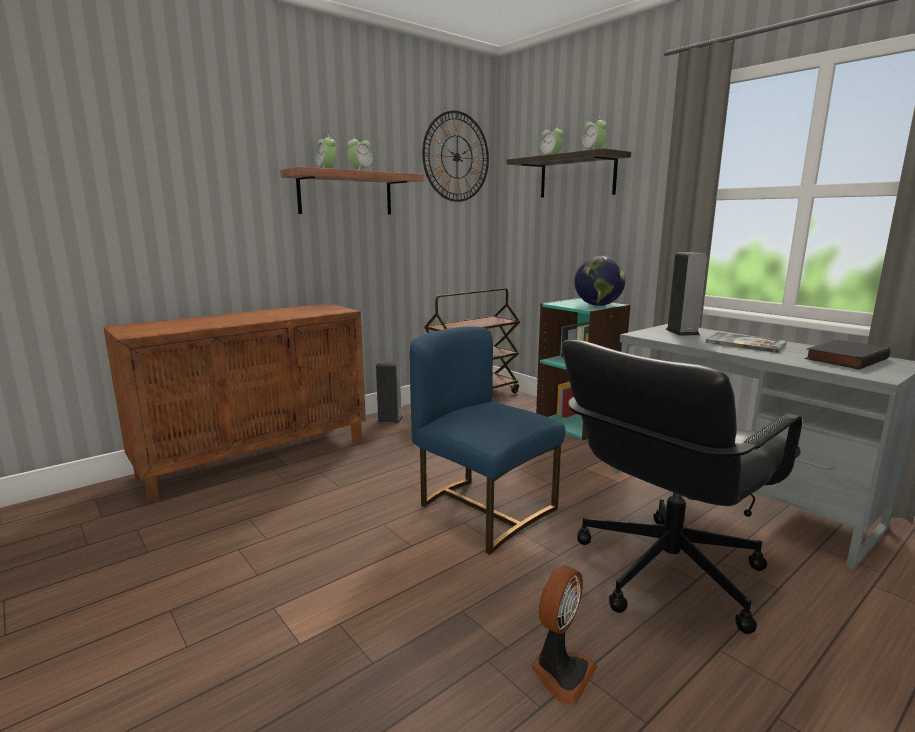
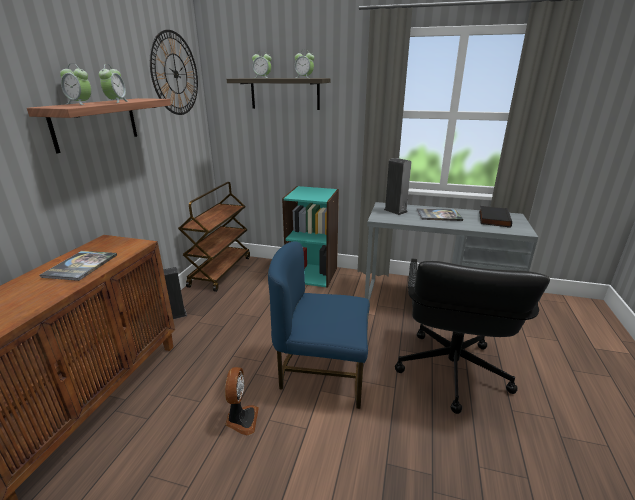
camera: 35 degrees left, 10 degrees up
fan [531,566,598,705] -> fan moved to [225,367,259,435]
globe [574,256,626,306] -> none
none -> book [40,251,117,281]

